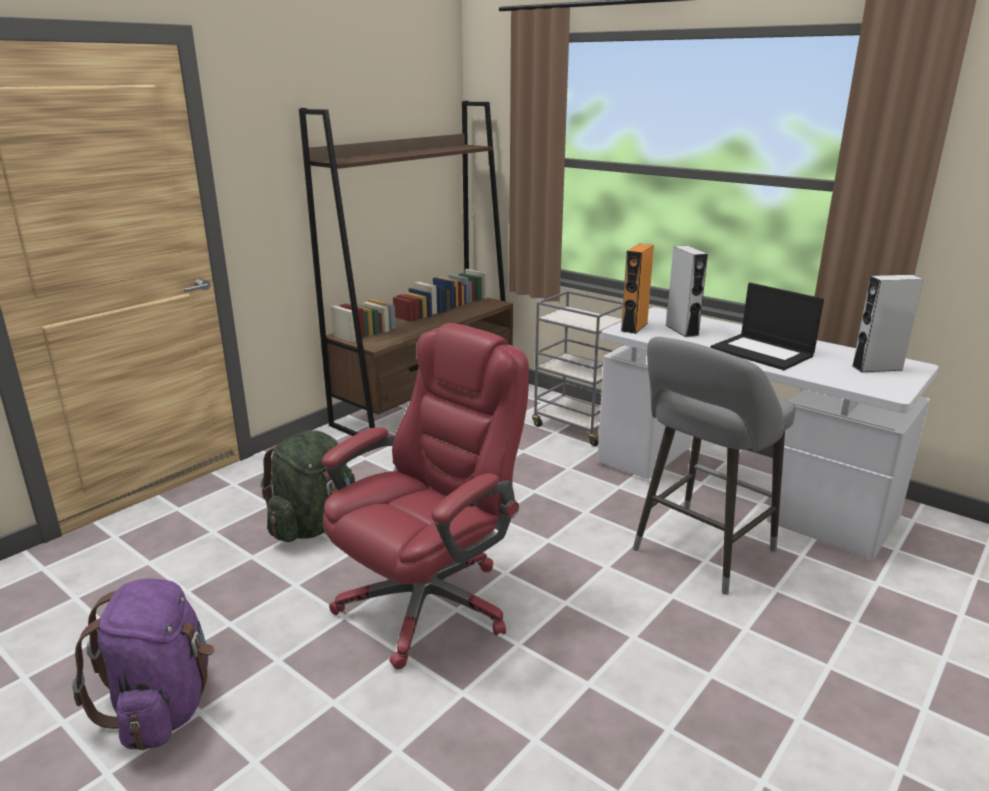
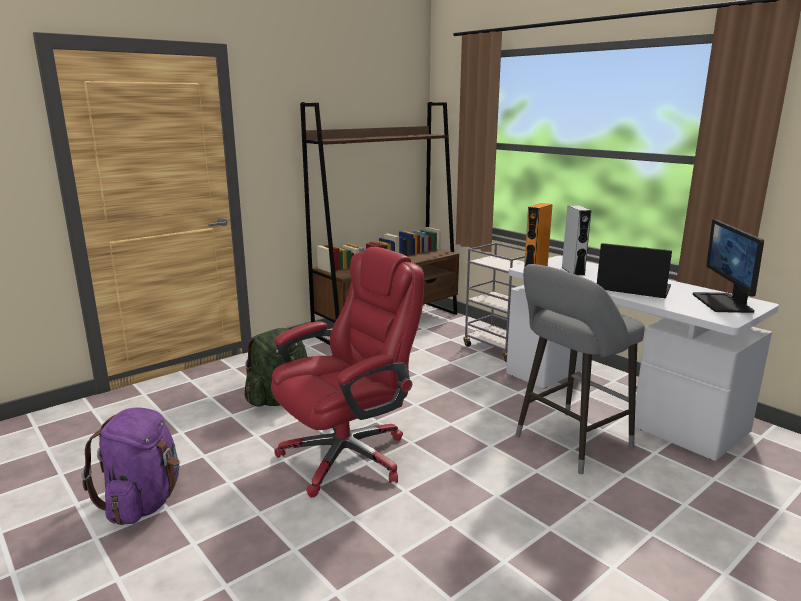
camera: 10 degrees right, 5 degrees down
laptop [710,283,824,370] -> laptop turned 150 degrees clockwise [597,243,672,298]
grey speaker [852,275,924,372] -> monitor [692,220,764,313]

